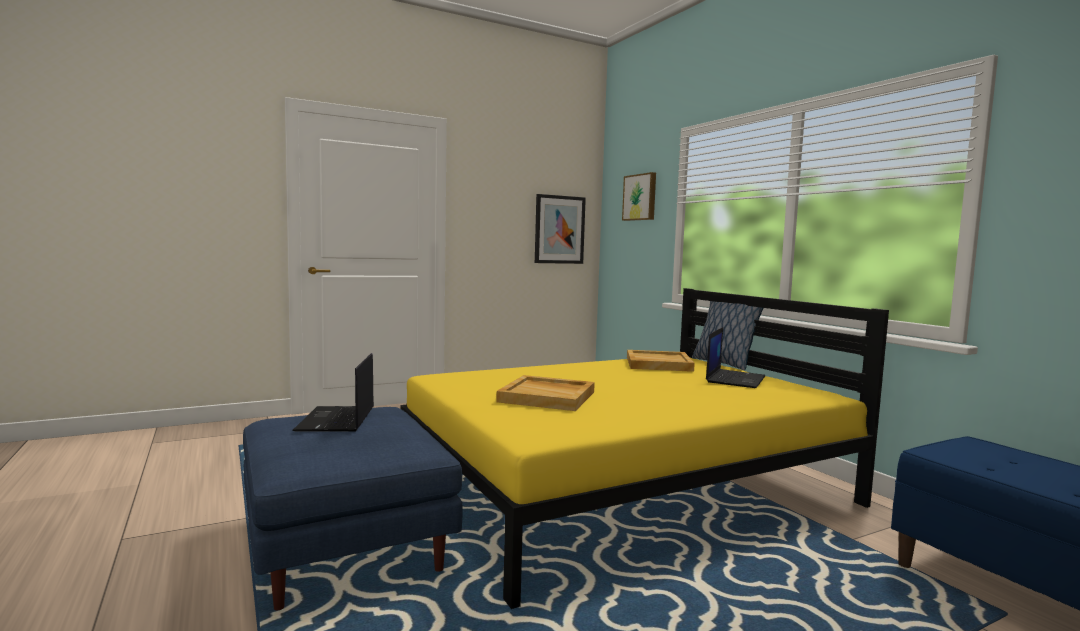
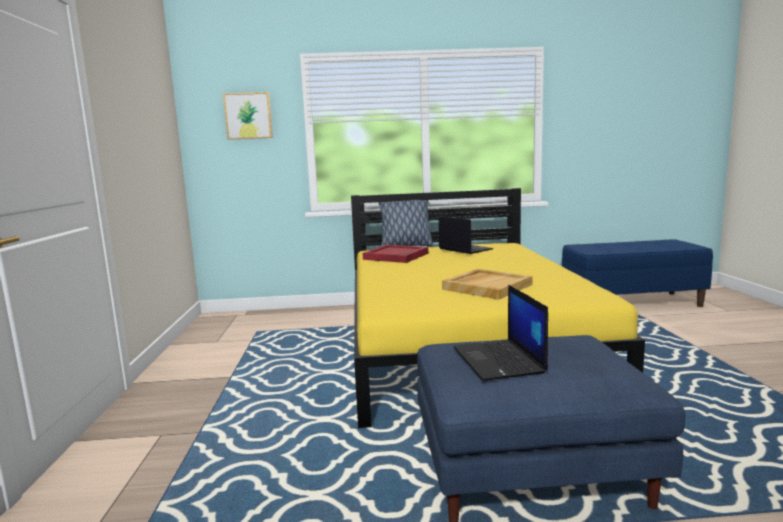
camera: 65 degrees left, 5 degrees up
laptop [292,353,374,432] -> laptop turned 60 degrees clockwise [453,285,548,381]
picture [535,194,586,264] -> none
beige tray [627,350,695,372] -> red tray [363,245,428,263]

